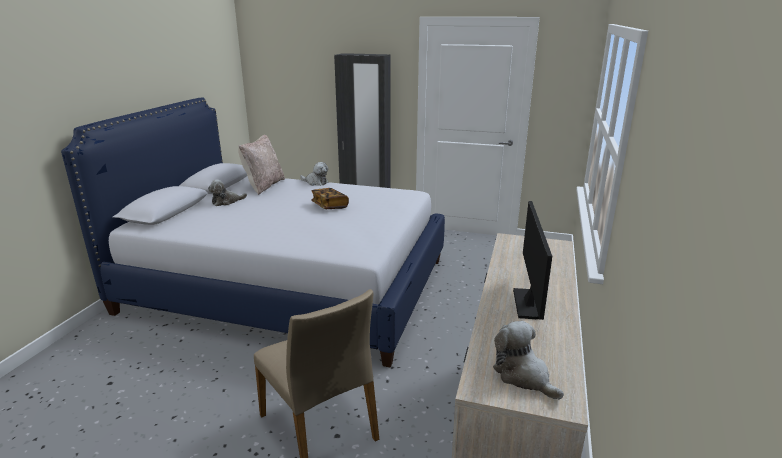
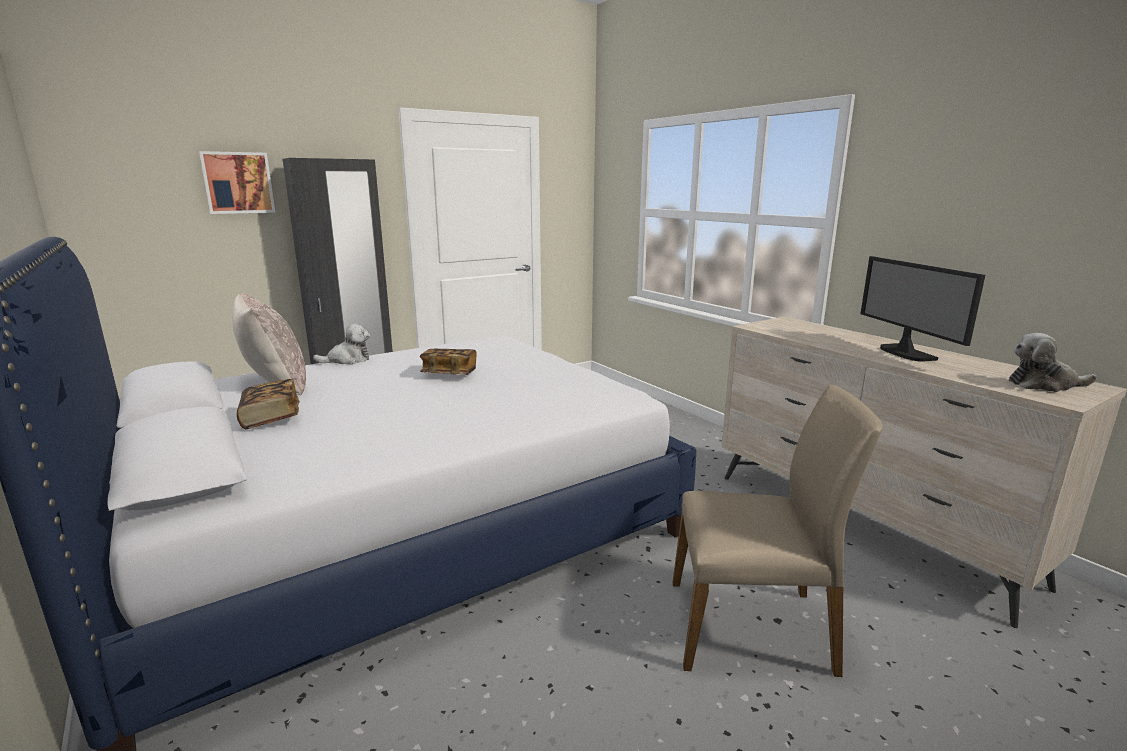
camera: 50 degrees left, 5 degrees down
plush toy [208,179,247,206] -> book [237,379,300,429]
monitor [513,201,552,320] -> monitor turned 150 degrees counterclockwise [860,256,985,362]
none -> picture [199,151,275,214]

